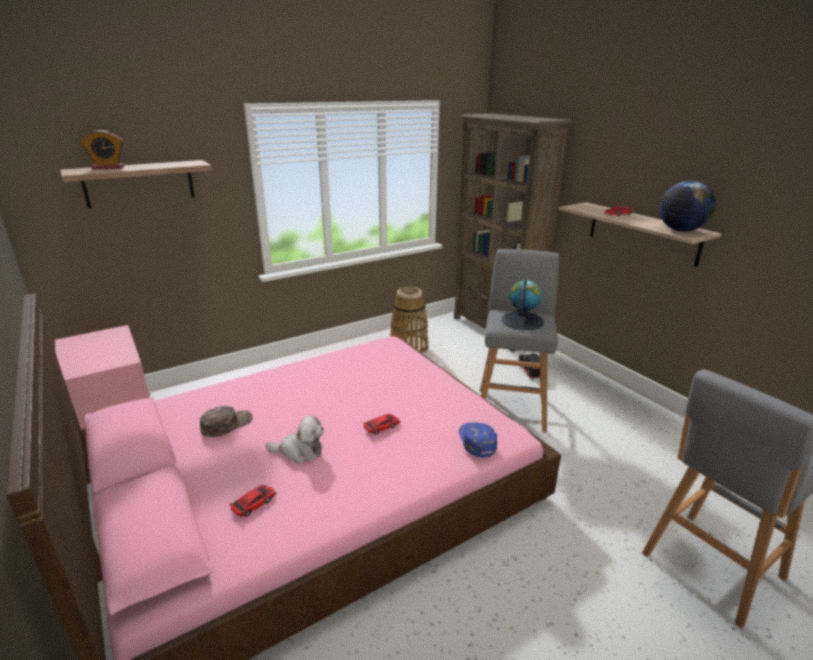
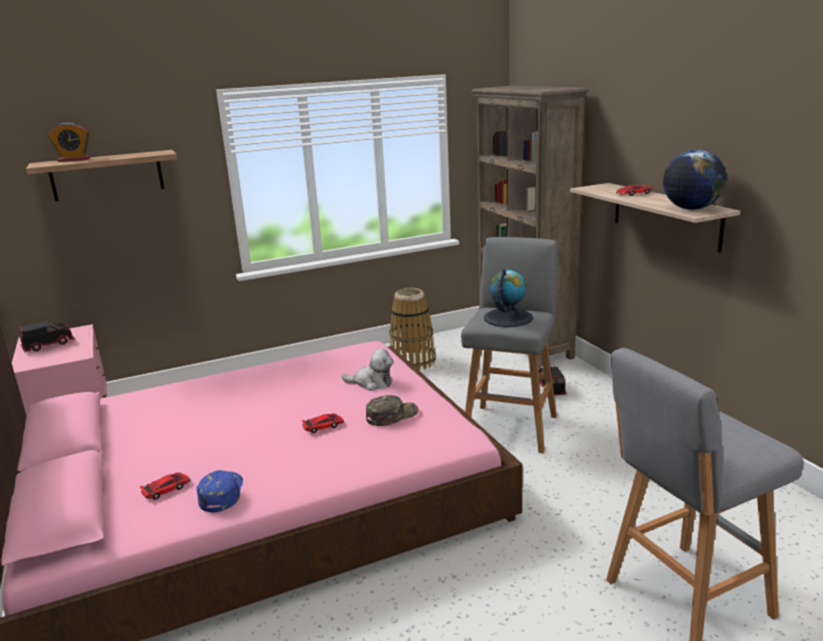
camera: 10 degrees right, 5 degrees down
green cap [200,406,253,437] -> green cap moved to [366,395,419,426]
plush toy [265,415,324,464] -> plush toy moved to [341,349,393,391]
blue cap [459,422,497,457] -> blue cap moved to [196,470,243,512]
none -> toy truck [19,321,75,352]

